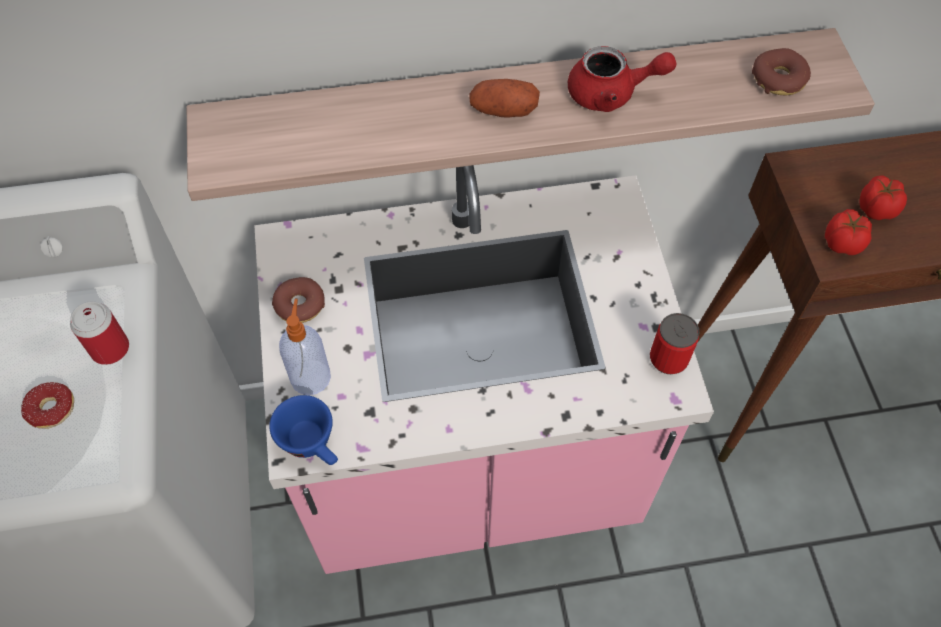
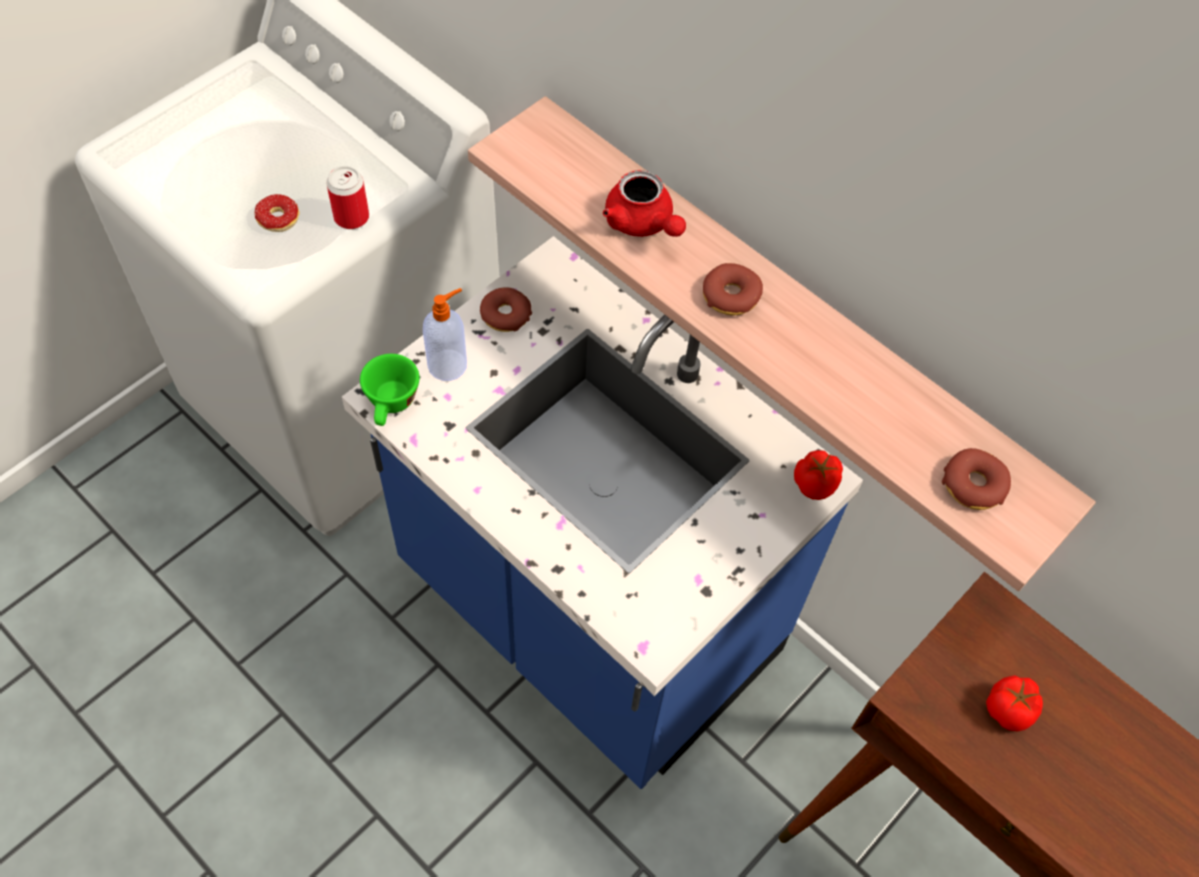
camera: 50 degrees right, 0 degrees up
pink counter [254,165,714,574] -> blue counter [342,236,863,789]
blue cup [269,395,338,465] -> green cup [360,354,419,426]
potato [469,79,540,118] -> donut [703,263,763,315]
red teapot [568,46,677,112] -> red teapot moved to [603,170,686,237]
can [650,313,699,374] -> none
tomato [825,209,872,255] -> tomato moved to [794,450,843,500]

